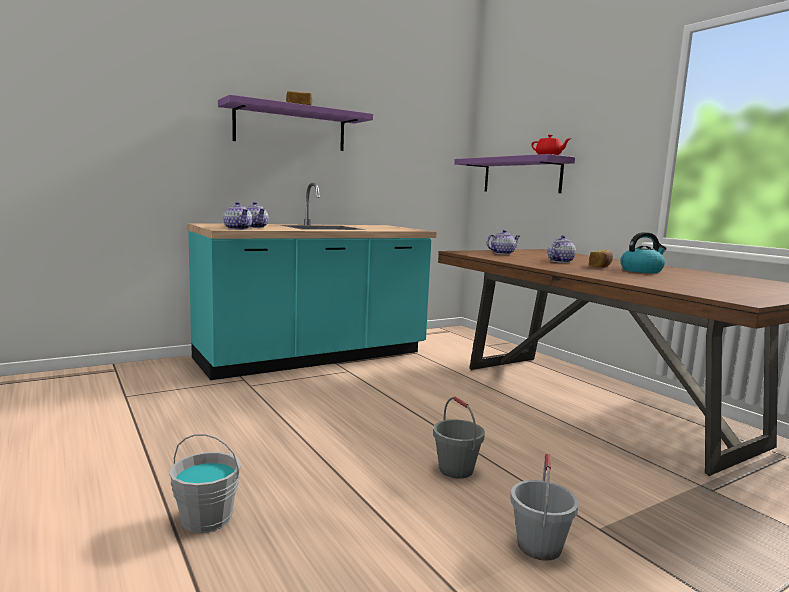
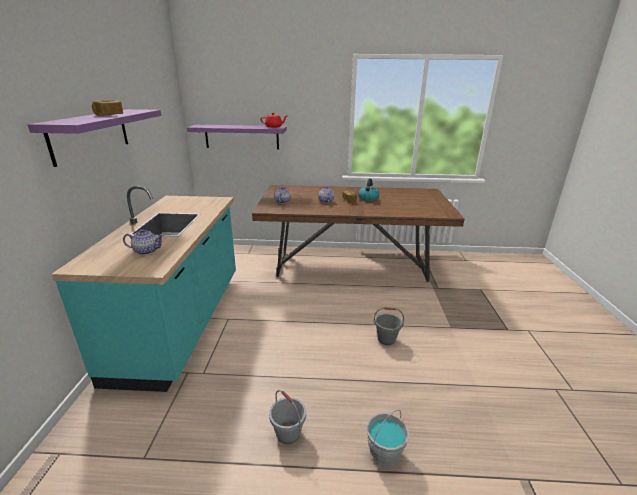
camera: 55 degrees left, 15 degrees up
teapot [223,202,252,230] -> none
grey bucket [510,454,579,561] -> grey bucket moved to [269,390,306,444]

